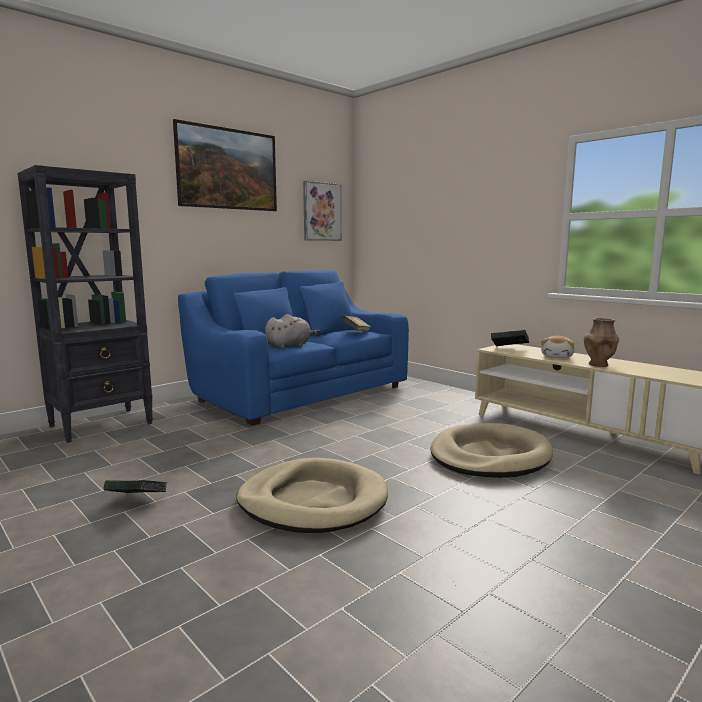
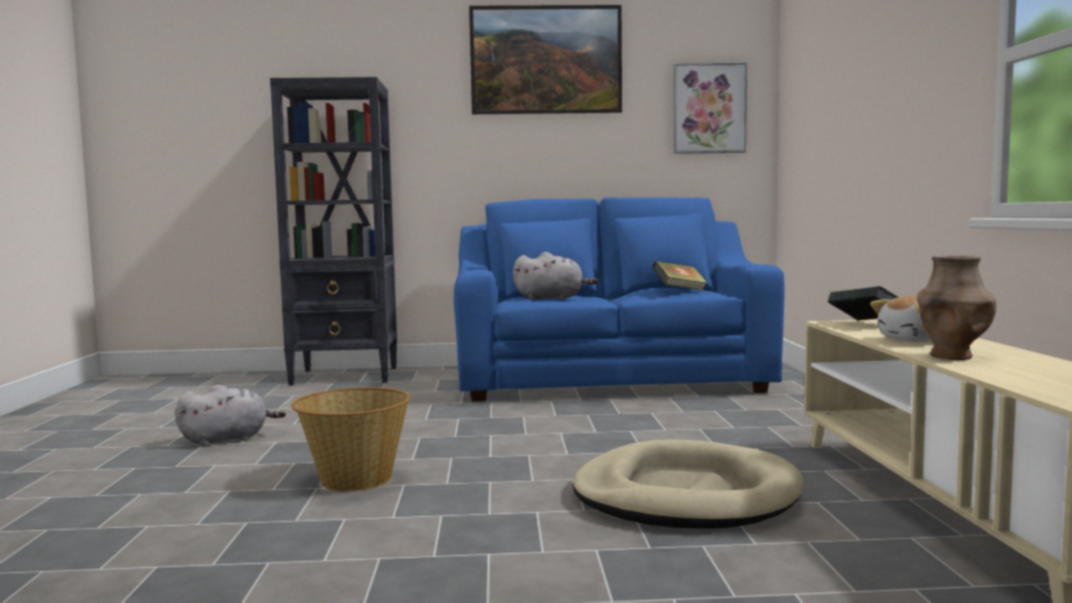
camera: 40 degrees right, 5 degrees down
book [103,480,167,493] -> grey plush toy [175,385,286,447]
beige dog bed [237,458,388,533] -> basket [291,387,410,492]

